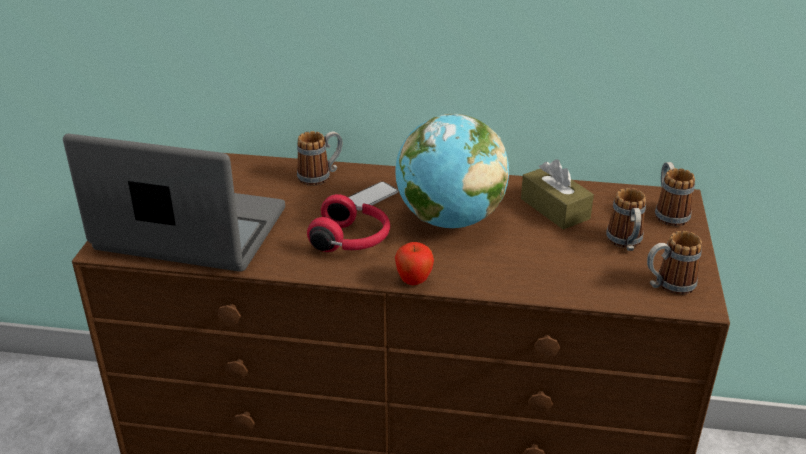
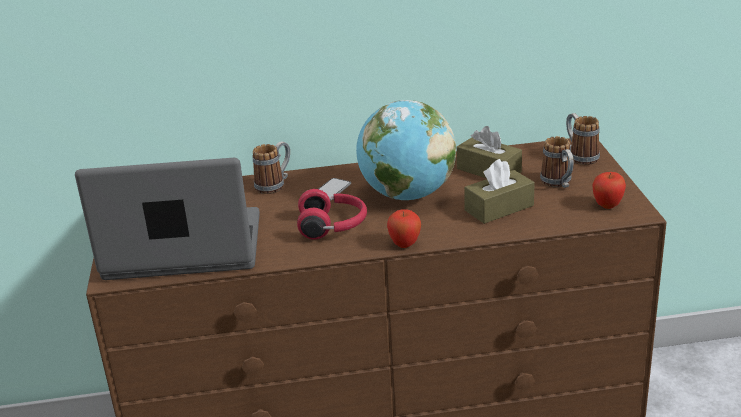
camera: 15 degrees left, 5 degrees down
mug [647,231,702,295] -> apple [592,172,626,209]
none -> brown tissue box [464,159,535,224]

